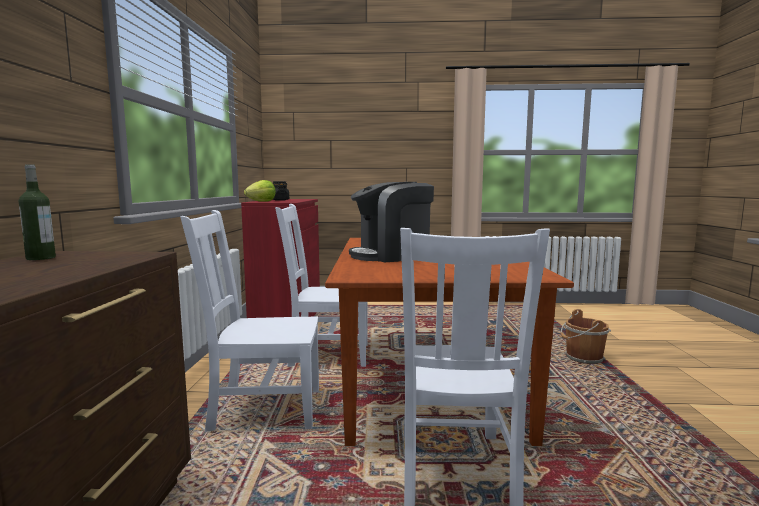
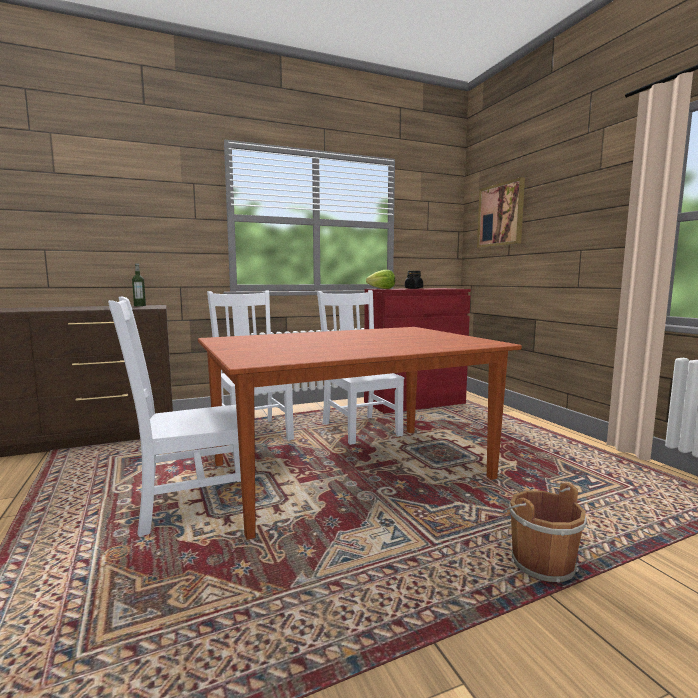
camera: 65 degrees right, 0 degrees up
coffee machine [349,182,434,262] -> none
none -> picture [477,177,525,248]

